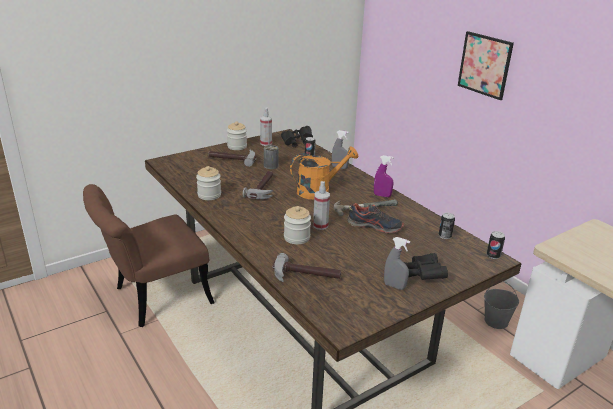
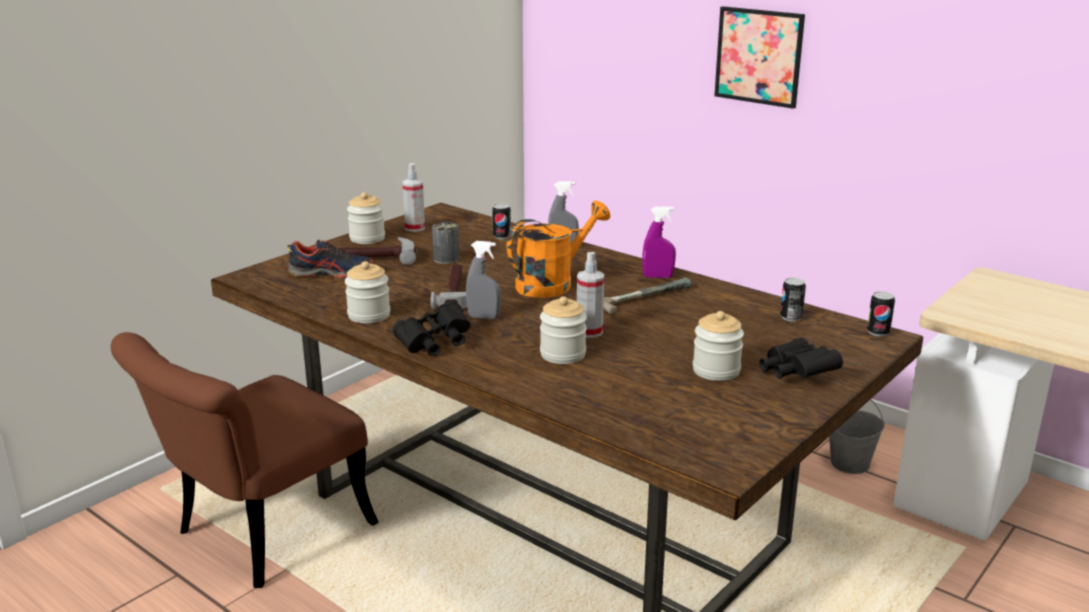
camera: 15 degrees left, 5 degrees down
hammer [273,253,341,283] -> none
black binoculars [281,126,313,147] -> black binoculars moved to [393,300,471,356]
shoe [347,203,404,233] -> shoe moved to [288,240,374,278]
grey spray bottle [384,237,410,290] -> grey spray bottle moved to [466,241,501,319]
none -> jar [693,311,744,381]

